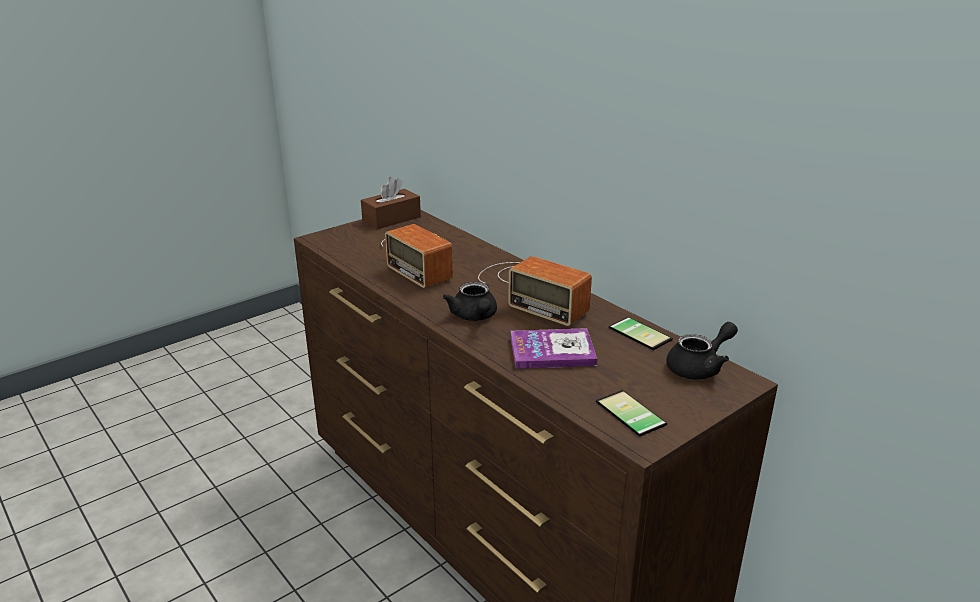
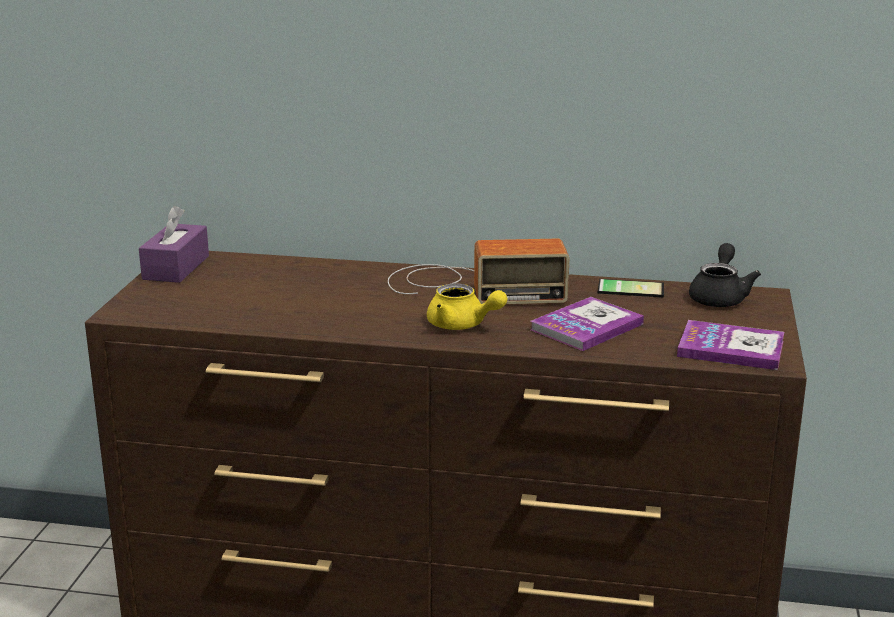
camera: 40 degrees left, 5 degrees down
brown tissue box [361,177,421,229] -> purple tissue box [139,206,209,283]
radio [381,224,453,288] -> none
black teapot [443,282,497,321] -> yellow teapot [427,283,507,330]
phone [596,390,667,437] -> book [677,320,784,370]

